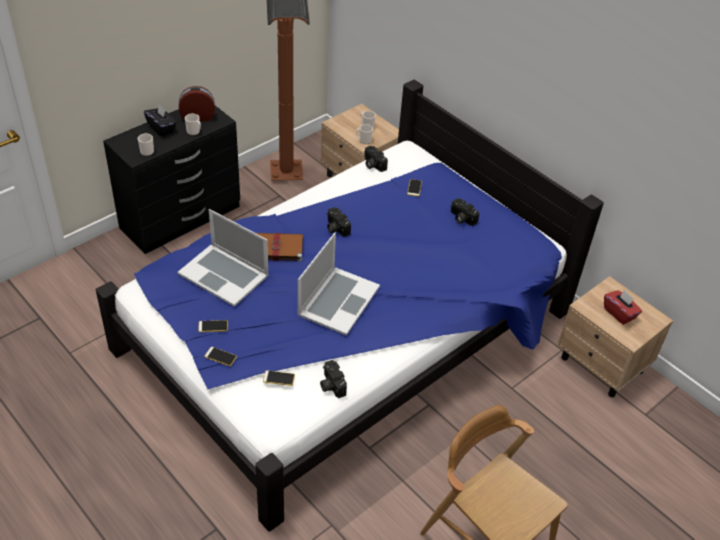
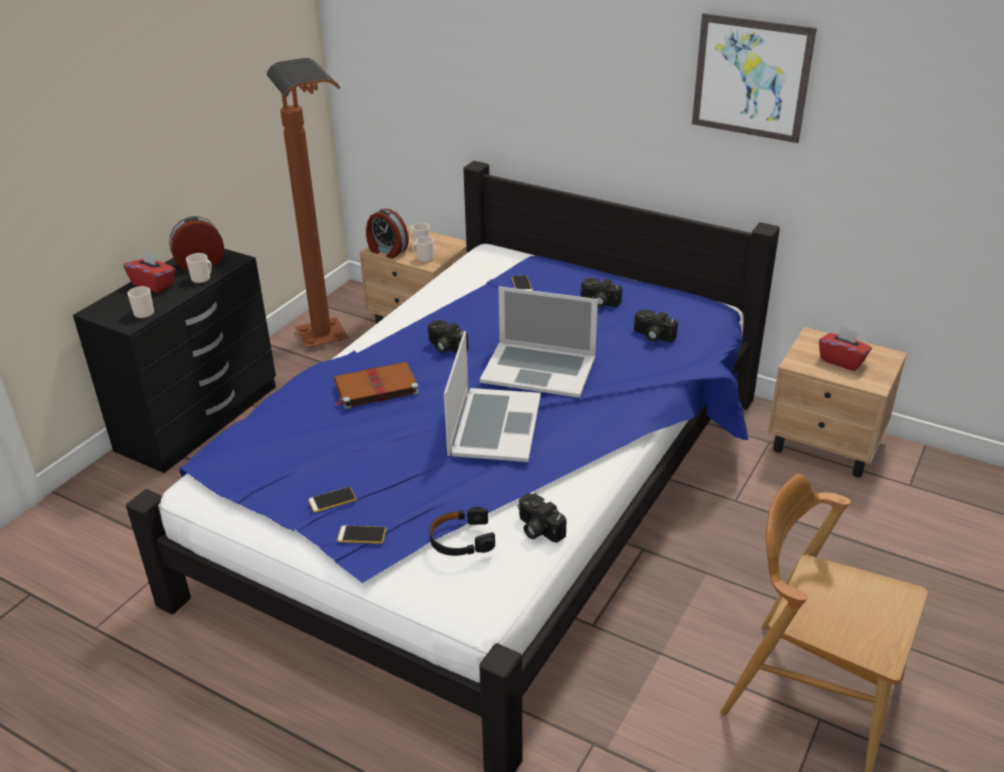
camera: 15 degrees left, 10 degrees down
black tissue box [144,105,177,136] -> red tissue box [124,250,176,293]
laptop [178,209,268,307] -> laptop moved to [480,286,598,398]
phone [263,370,295,386] -> black headphones [429,507,495,556]
camera [364,146,388,172] -> camera moved to [634,309,678,342]
none -> alarm clock [366,209,409,259]
none -> picture [692,13,817,143]

